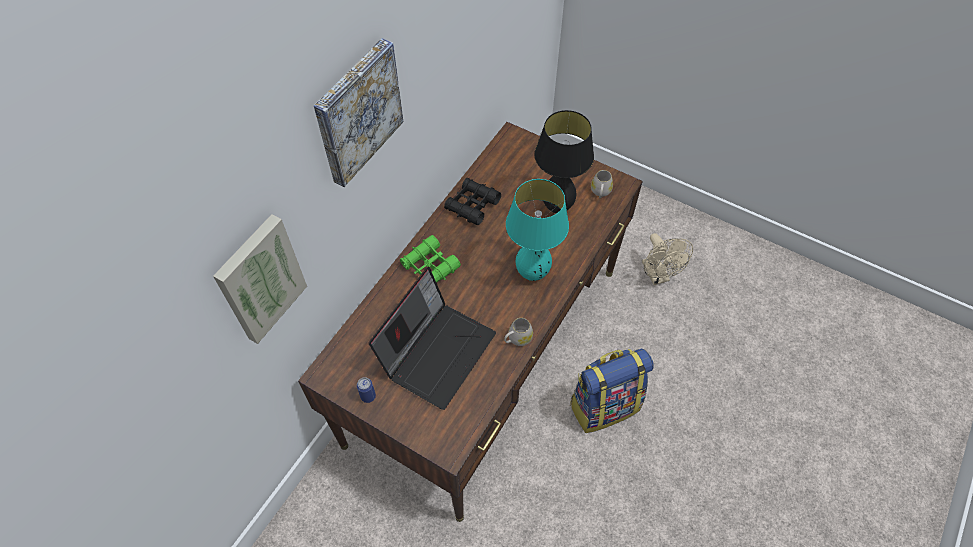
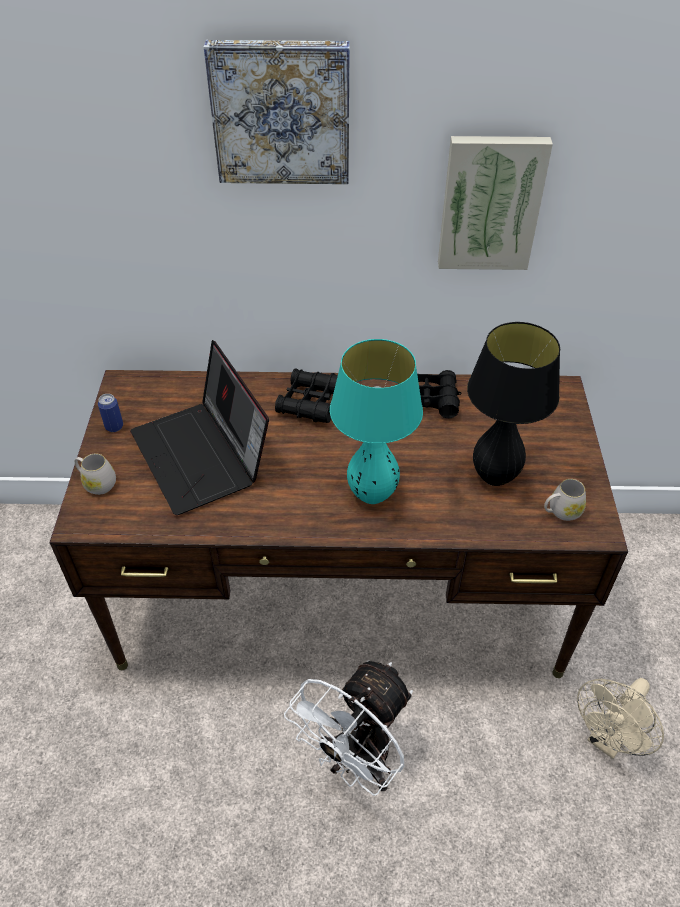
camera: 60 degrees right, 10 degrees down
picture [213,214,307,344] -> picture moved to [438,136,553,270]
laptop [369,267,496,410] -> laptop turned 60 degrees clockwise [130,340,269,515]
green binoculars [400,235,461,283] -> black binoculars [275,369,338,423]
white mug [504,318,533,346] -> white mug moved to [75,453,116,495]
backpack [570,349,654,433] -> white fan [284,661,413,796]

